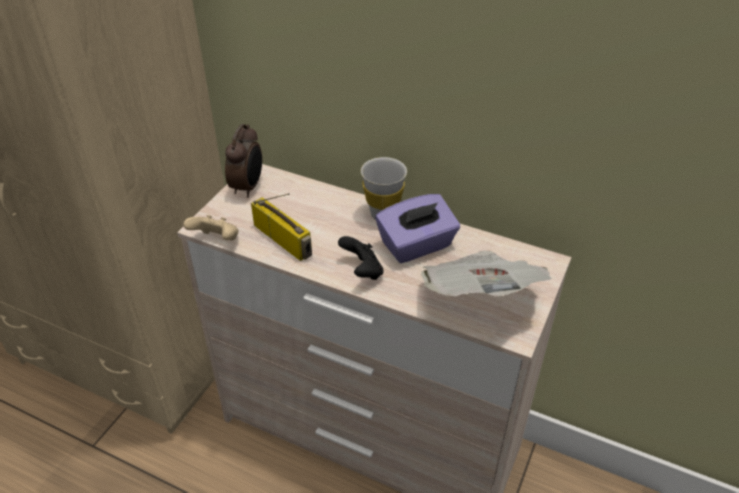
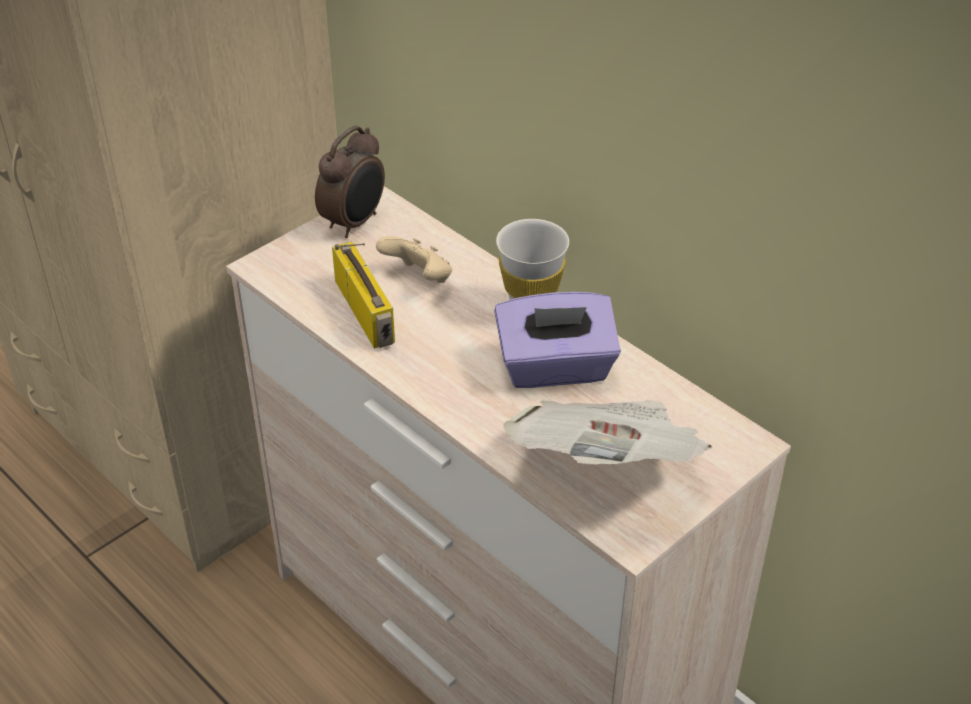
camera: 20 degrees right, 0 degrees up
beige game controller [183,215,239,240] -> beige game controller moved to [376,236,452,283]
black game controller [338,236,384,280] -> none

